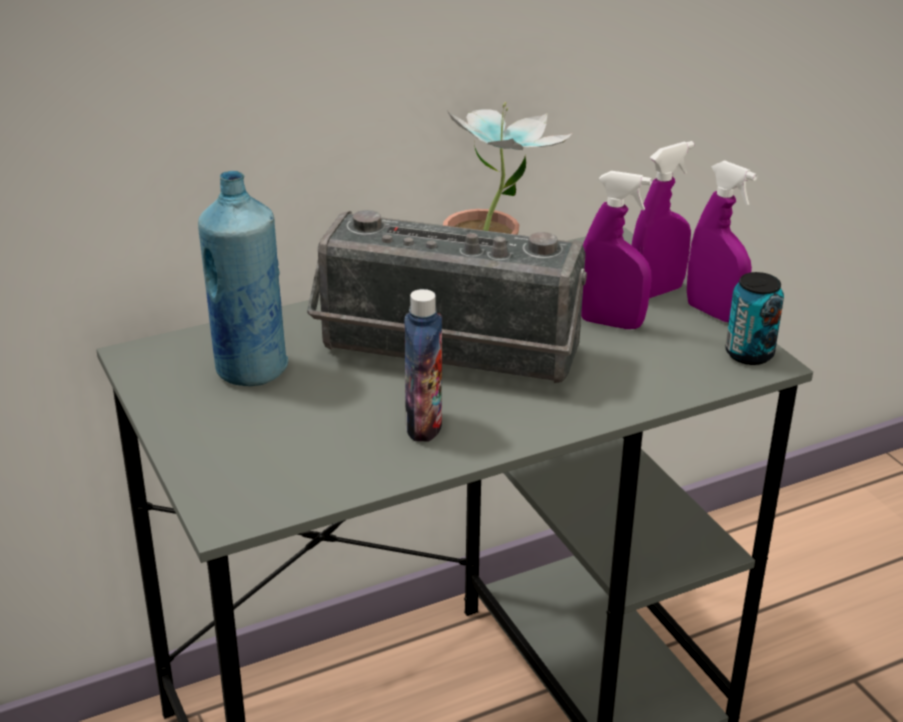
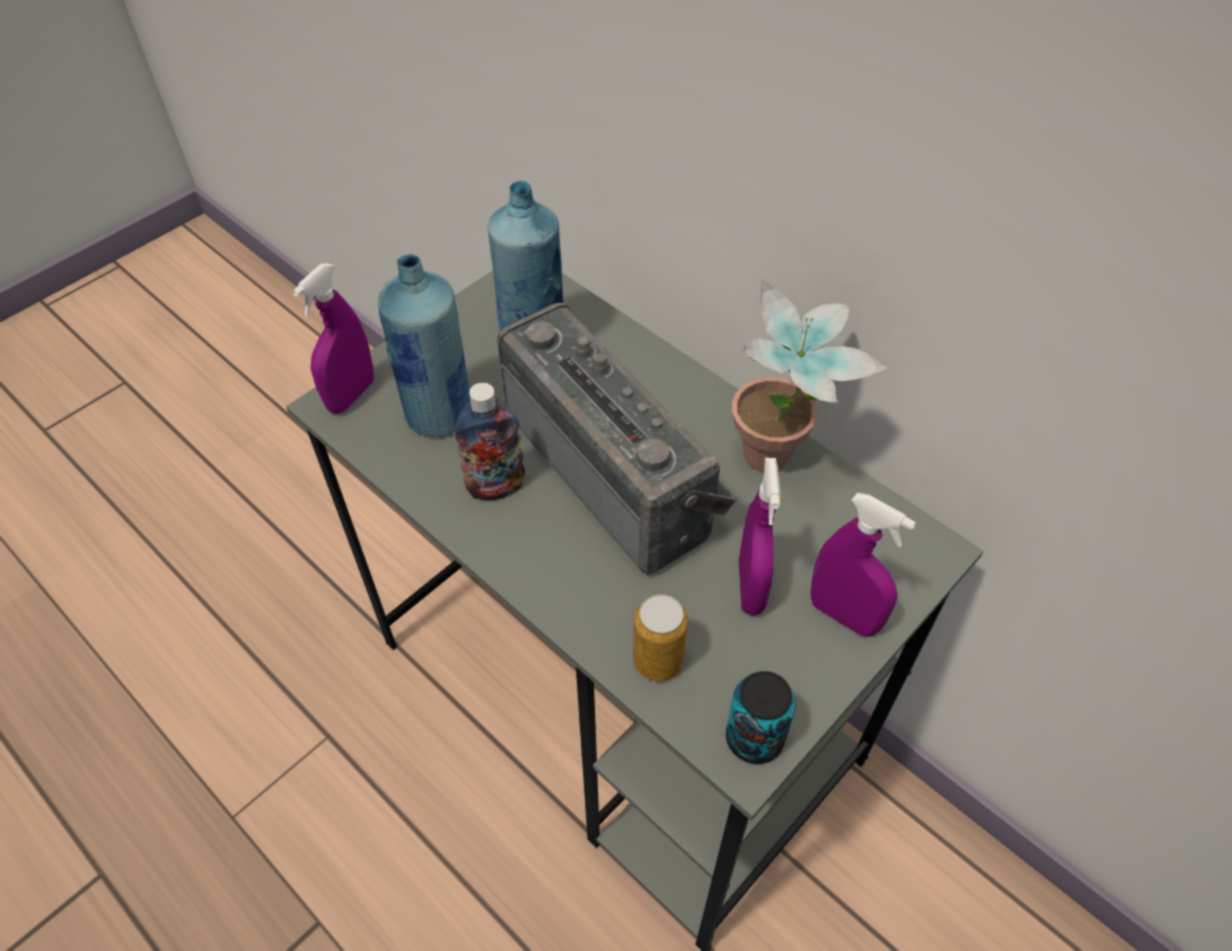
camera: 70 degrees right, 20 degrees up
radio [307,210,587,383] -> radio turned 150 degrees clockwise [497,303,737,575]
purple spray bottle [687,160,757,323] -> purple spray bottle moved to [292,263,374,414]
none -> blue bottle [378,254,470,437]
none -> can [633,594,688,681]

